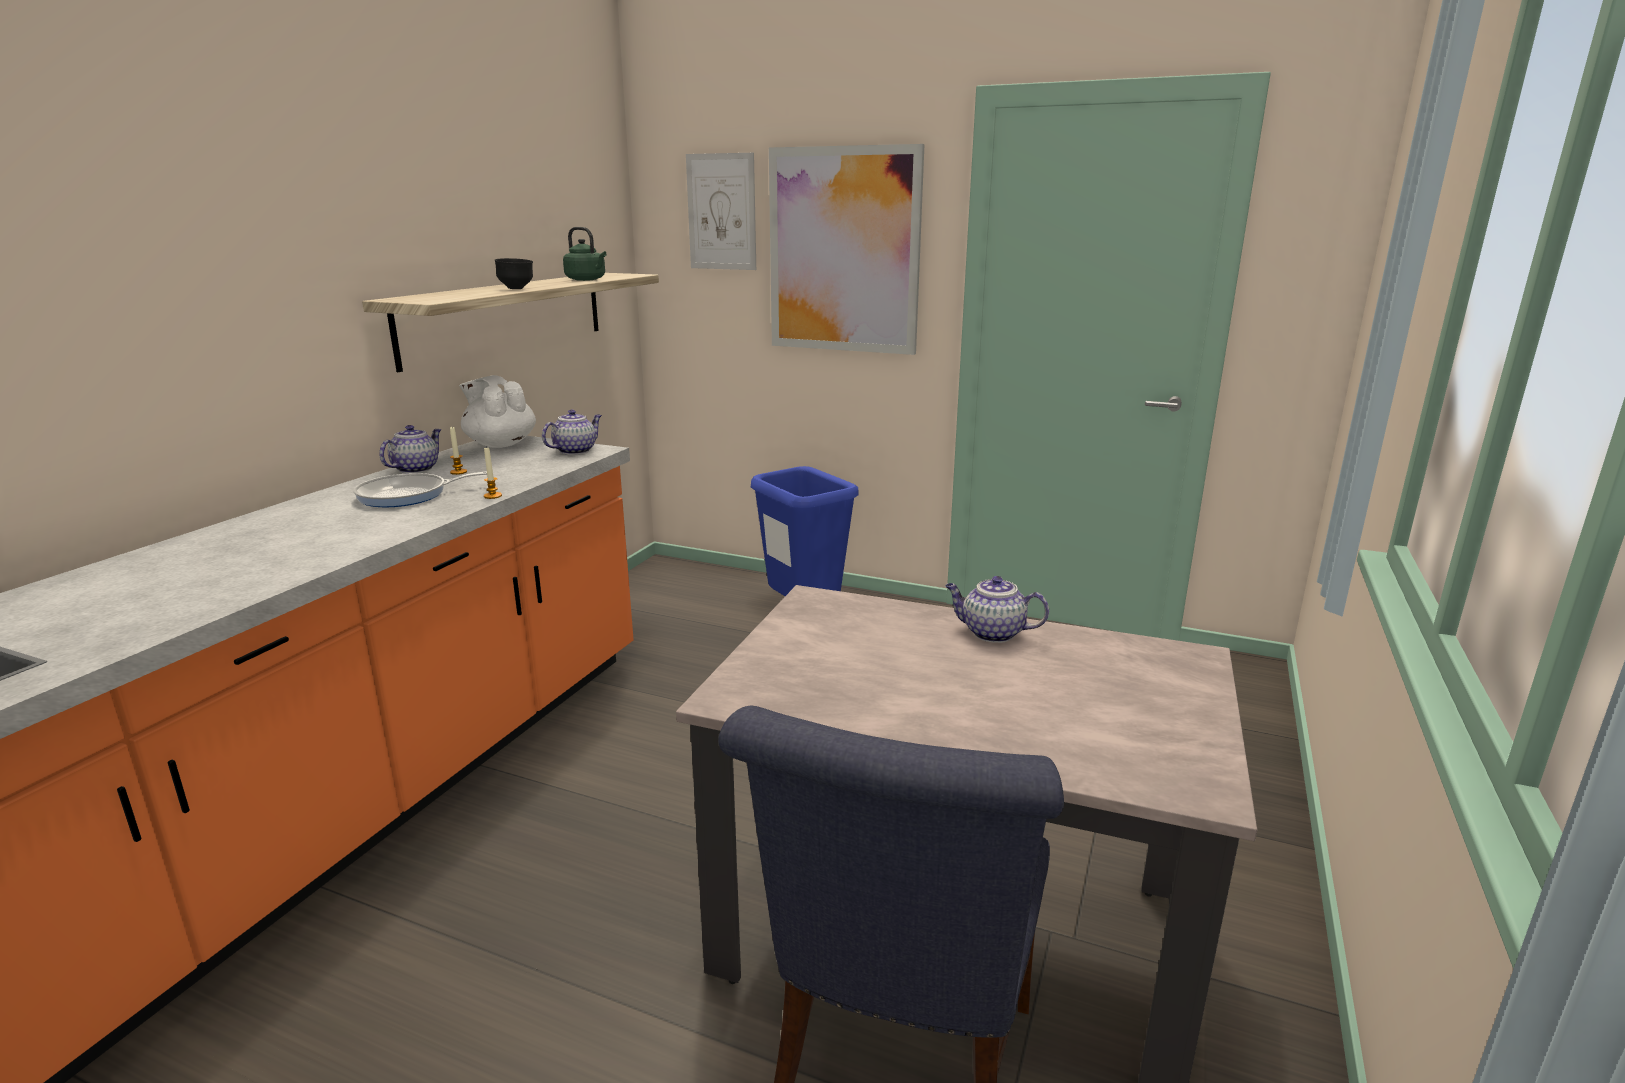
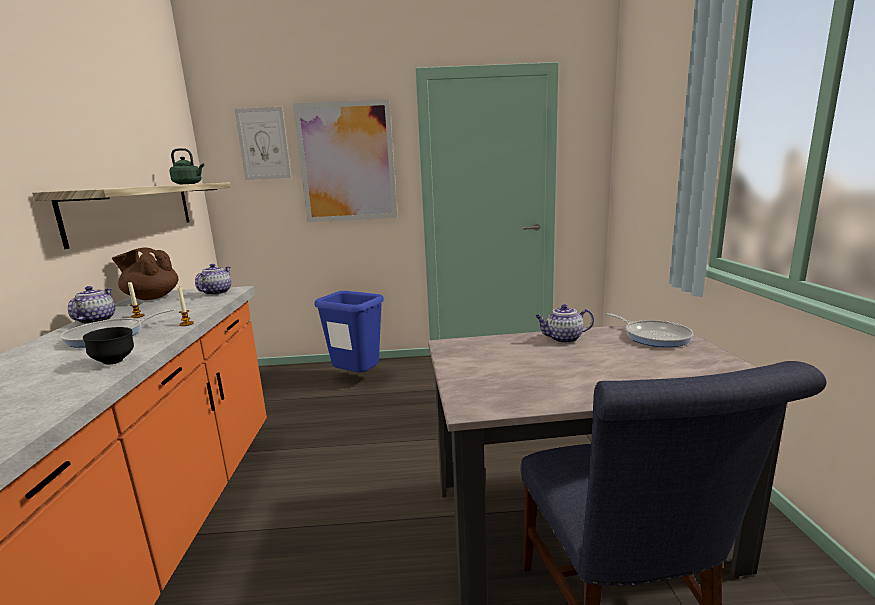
camera: 25 degrees left, 5 degrees down
white teapot [459,375,536,448] -> brown teapot [112,248,178,300]
black bowl [495,258,533,289] -> black bowl moved to [83,327,134,365]
none -> frying pan [607,313,694,347]

